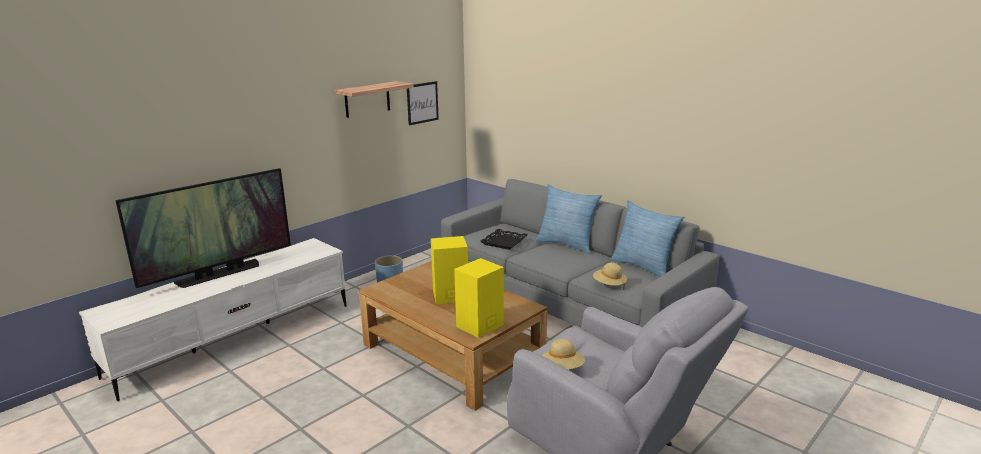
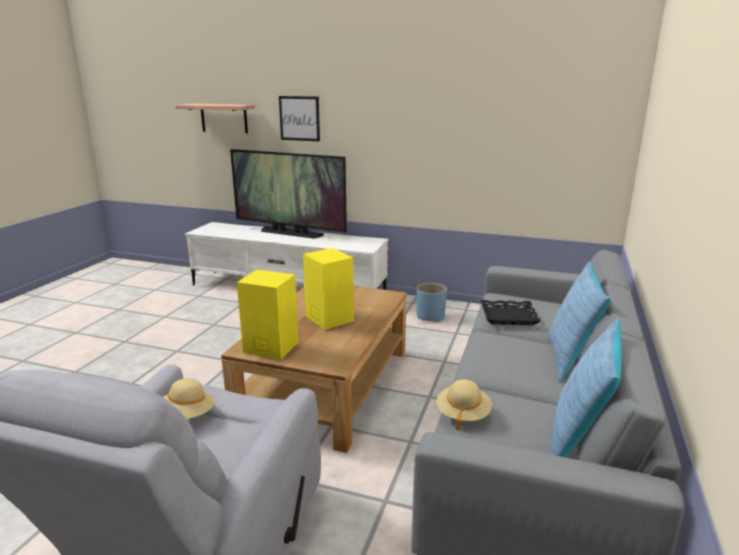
camera: 65 degrees right, 0 degrees up
shelf [335,81,414,118] -> shelf moved to [175,103,255,133]
picture [407,81,439,125] -> picture moved to [279,96,320,141]

